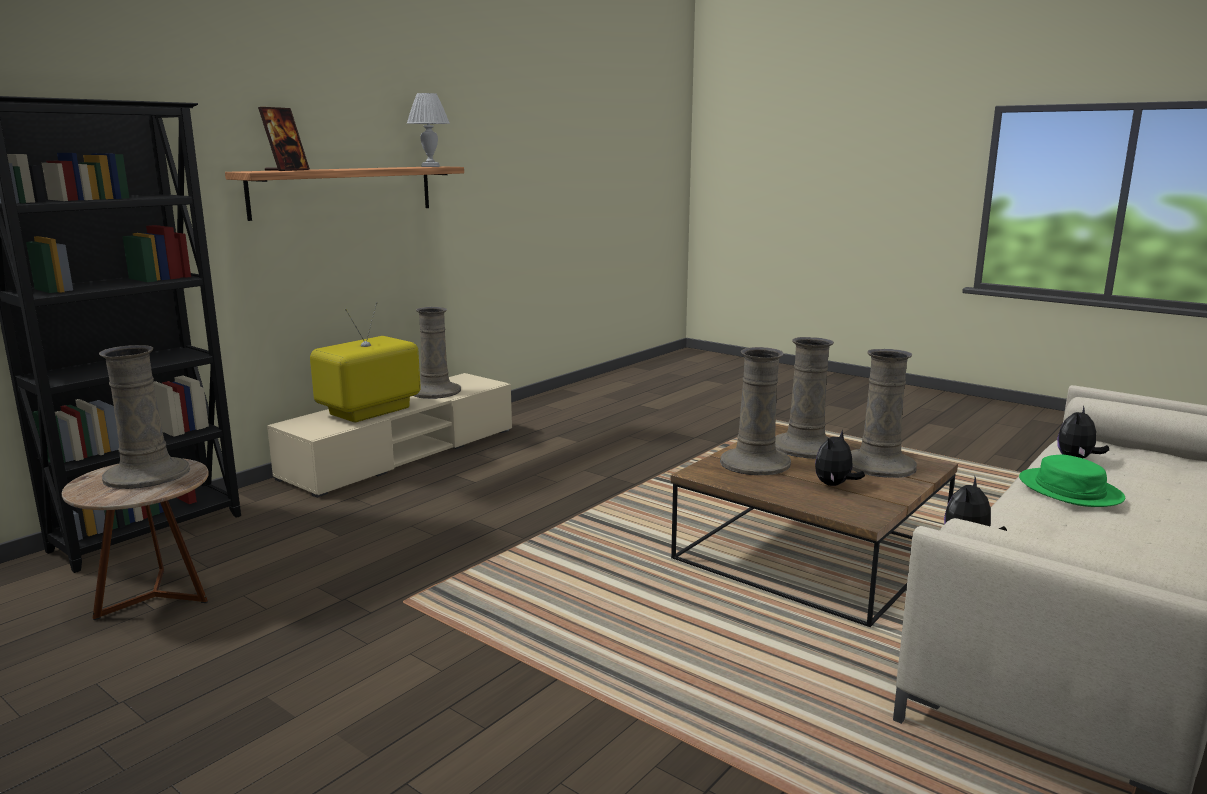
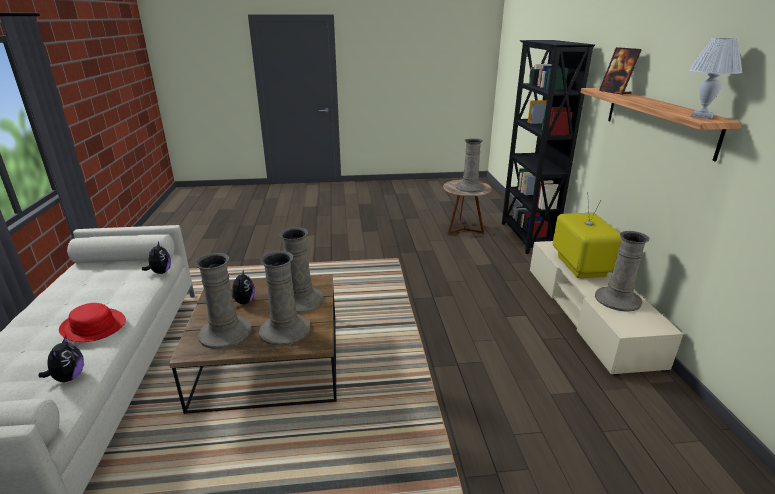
camera: 135 degrees right, 10 degrees up
green hat [1019,455,1125,507] -> red hat [59,303,126,342]

